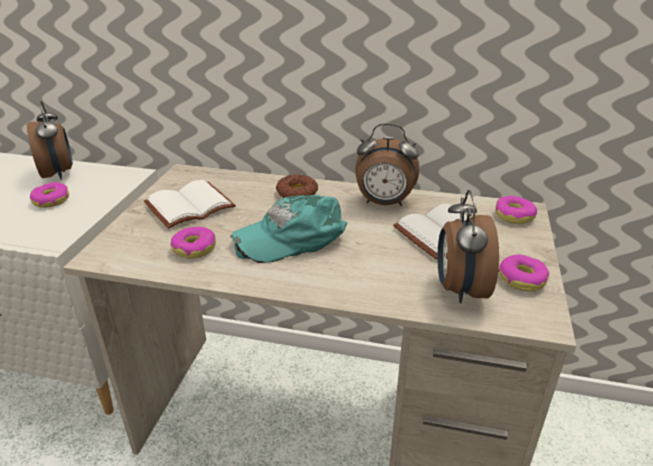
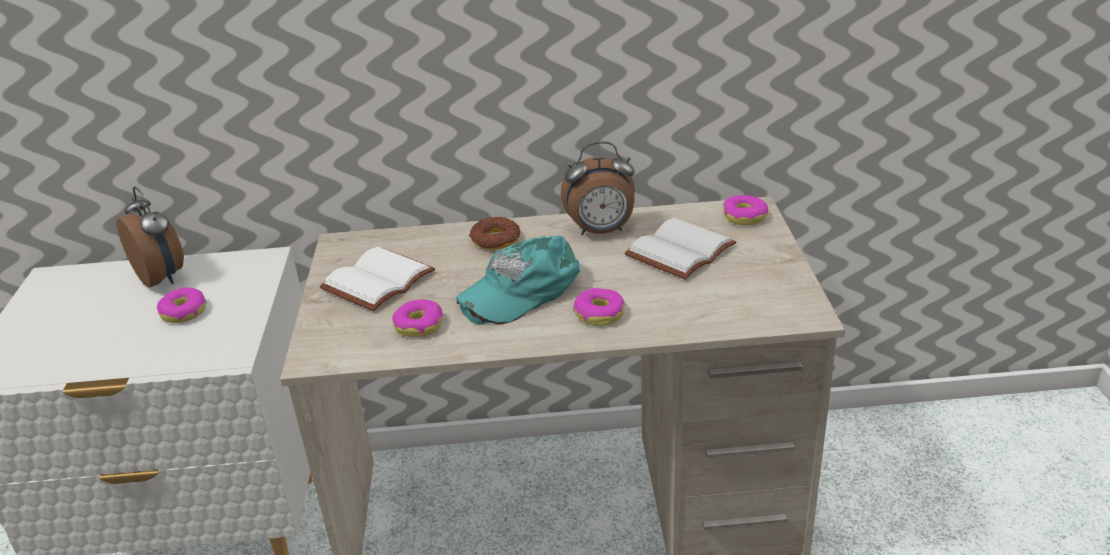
camera: 15 degrees left, 0 degrees up
alarm clock [438,190,499,303] -> none
donut [498,254,549,291] -> donut moved to [573,288,625,326]

